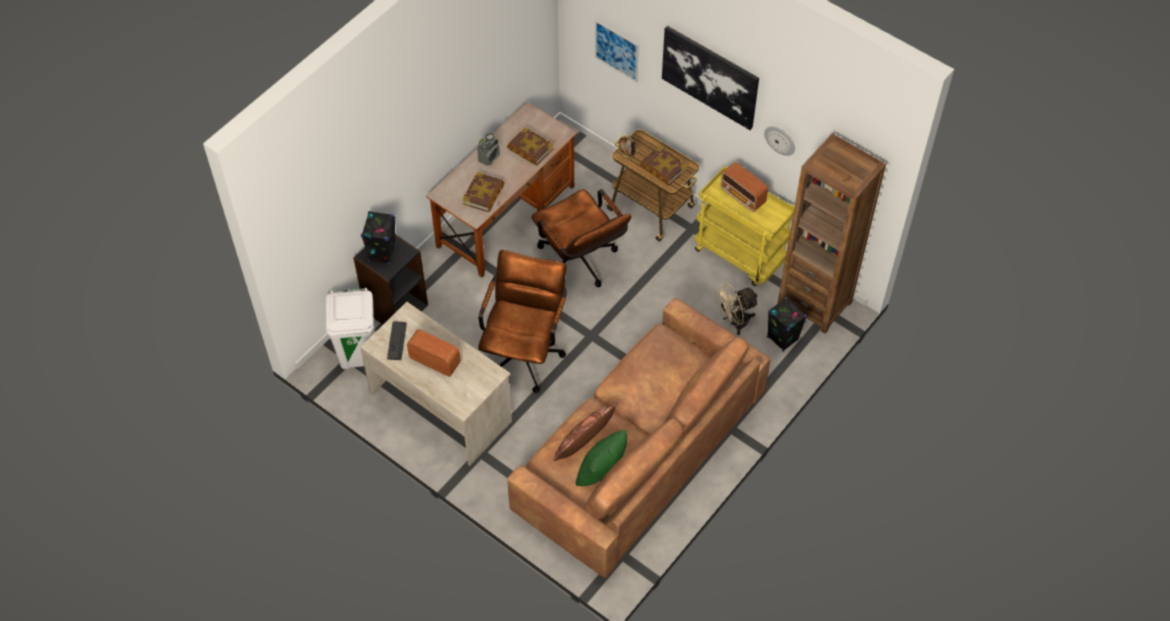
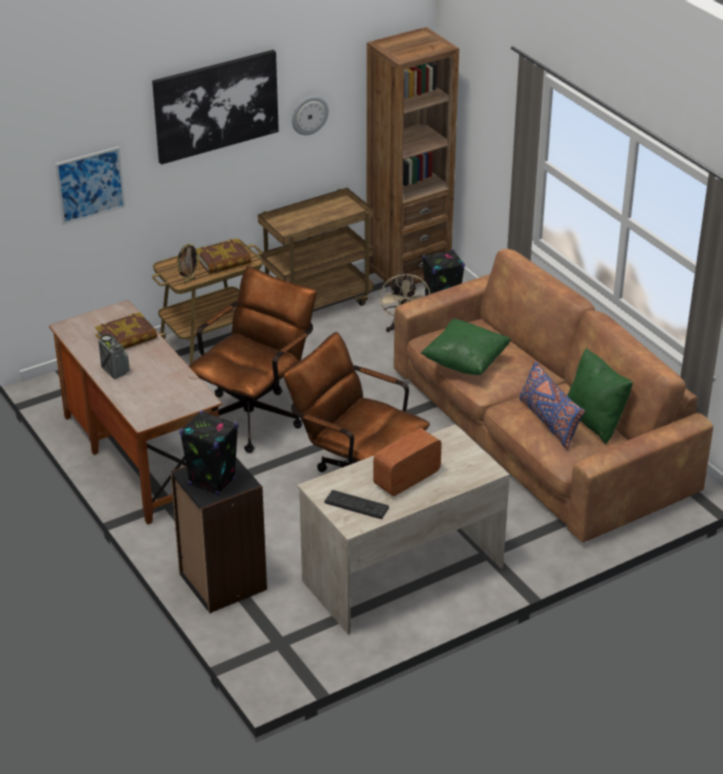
camera: 70 degrees left, 20 degrees down
white trash can [326,288,378,369] -> none
book [462,172,505,212] -> none
brown office chair [531,189,632,287] -> brown office chair turned 45 degrees counterclockwise [189,267,317,453]
brown pillow [554,404,617,461] -> blue pillow [520,361,585,450]
yellow cart [695,166,794,286] -> brown cart [258,188,374,310]
radio [720,162,768,212] -> none
none -> green pillow [421,319,511,375]

